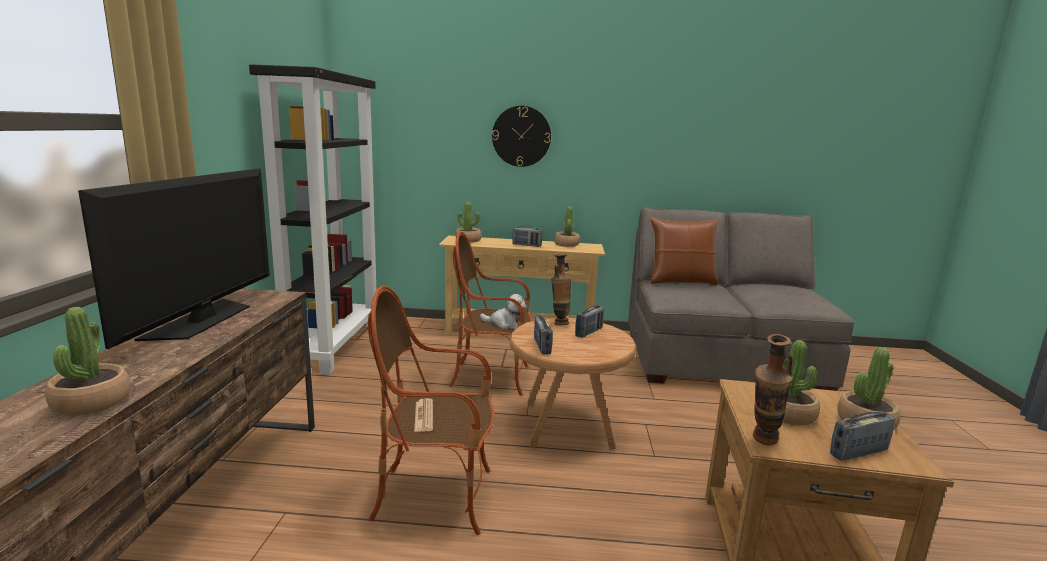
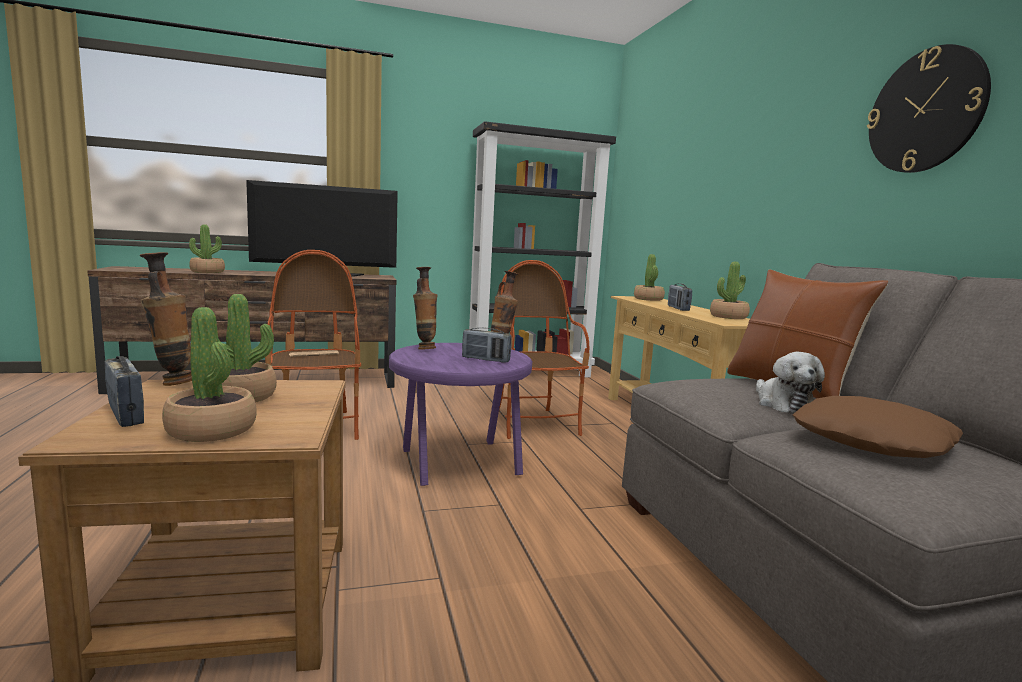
camera: 70 degrees right, 5 degrees down
plush toy [480,294,527,329] -> plush toy moved to [756,352,825,414]
wall clock [492,106,551,167] -> wall clock moved to [867,44,991,173]
brown side table [510,318,636,451] -> purple side table [389,343,532,486]
radio [534,315,553,355] -> vase [413,267,437,350]
none -> brown pillow [793,396,963,458]

